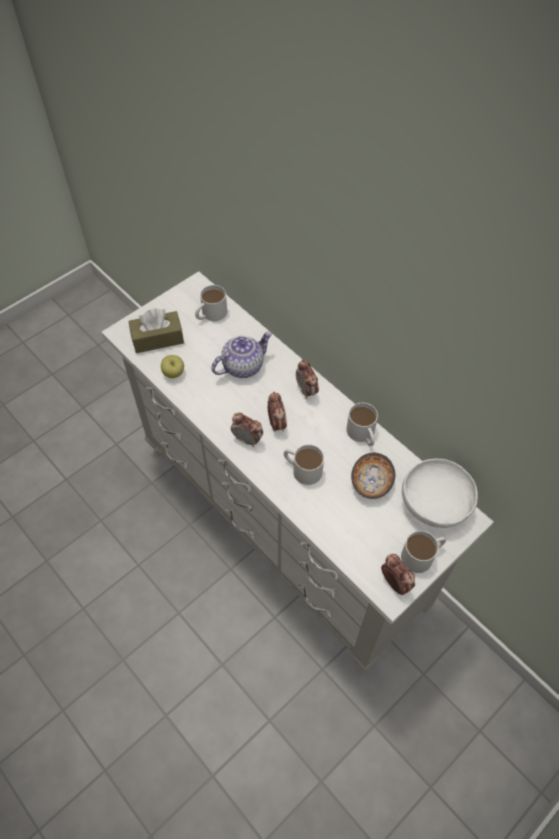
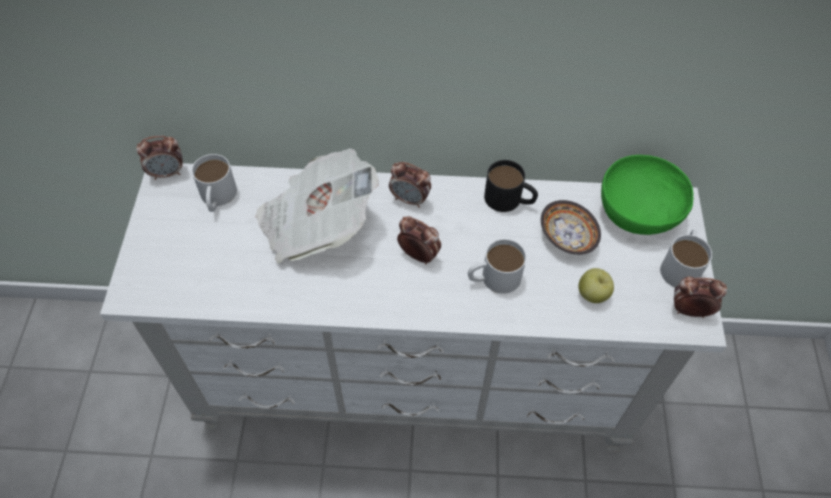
camera: 45 degrees left, 0 degrees up
brown tissue box [128,309,184,353] -> none
apple [161,355,184,378] -> apple moved to [579,268,614,303]
teapot [211,332,272,378] -> newspaper [255,149,379,263]
alarm clock [231,413,263,447] -> alarm clock moved to [136,136,183,180]
white mug [346,403,378,446] -> black mug [484,160,538,212]
white bowl [402,459,478,528] -> green bowl [601,155,693,235]

